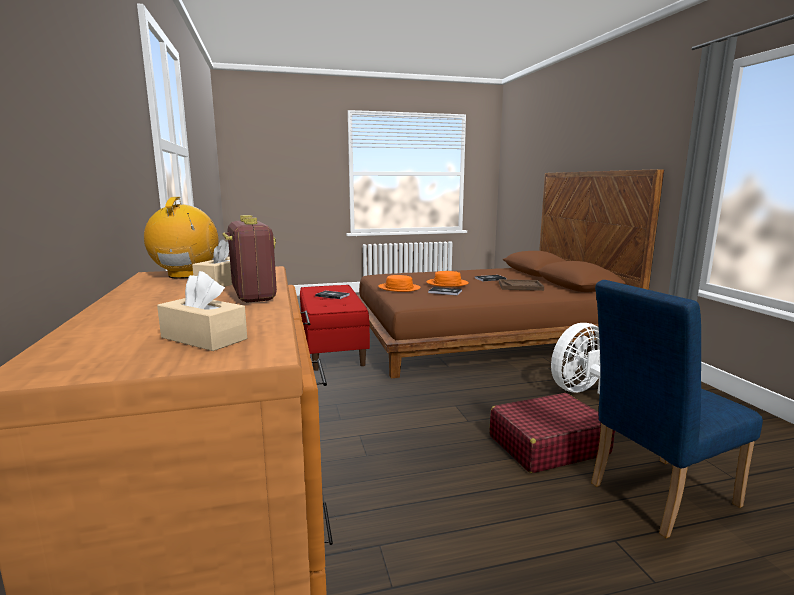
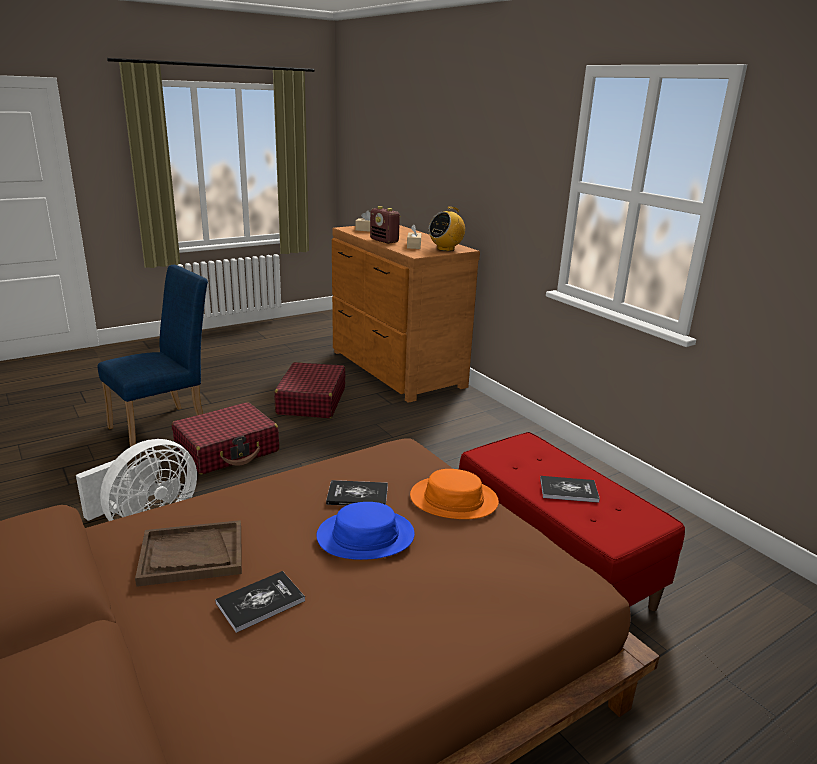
camera: 160 degrees right, 10 degrees up
radio [144,197,219,279] -> radio turned 75 degrees clockwise [429,207,465,251]
orange hat [426,271,469,287] -> blue hat [316,502,415,560]
none -> red suitcase [274,362,345,418]

